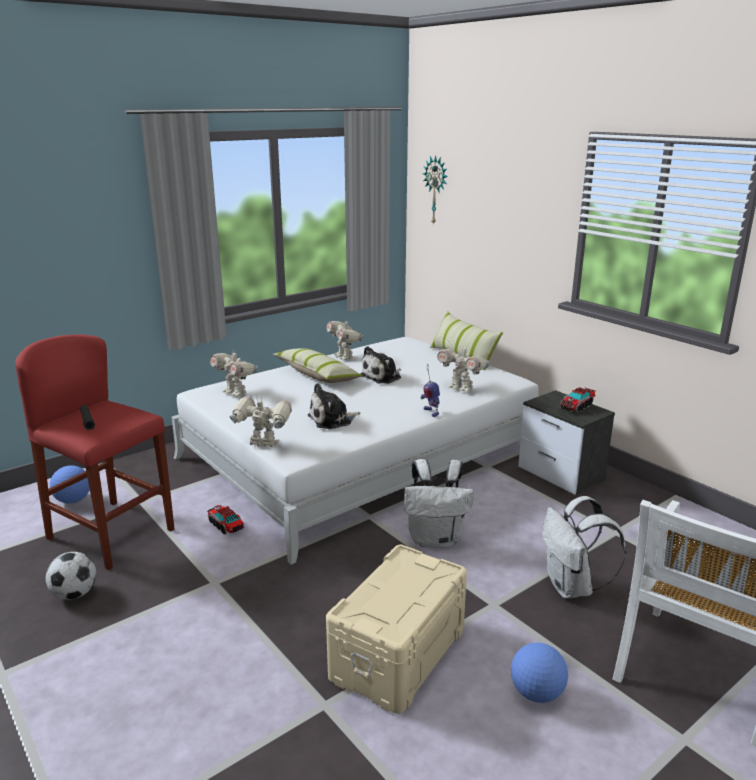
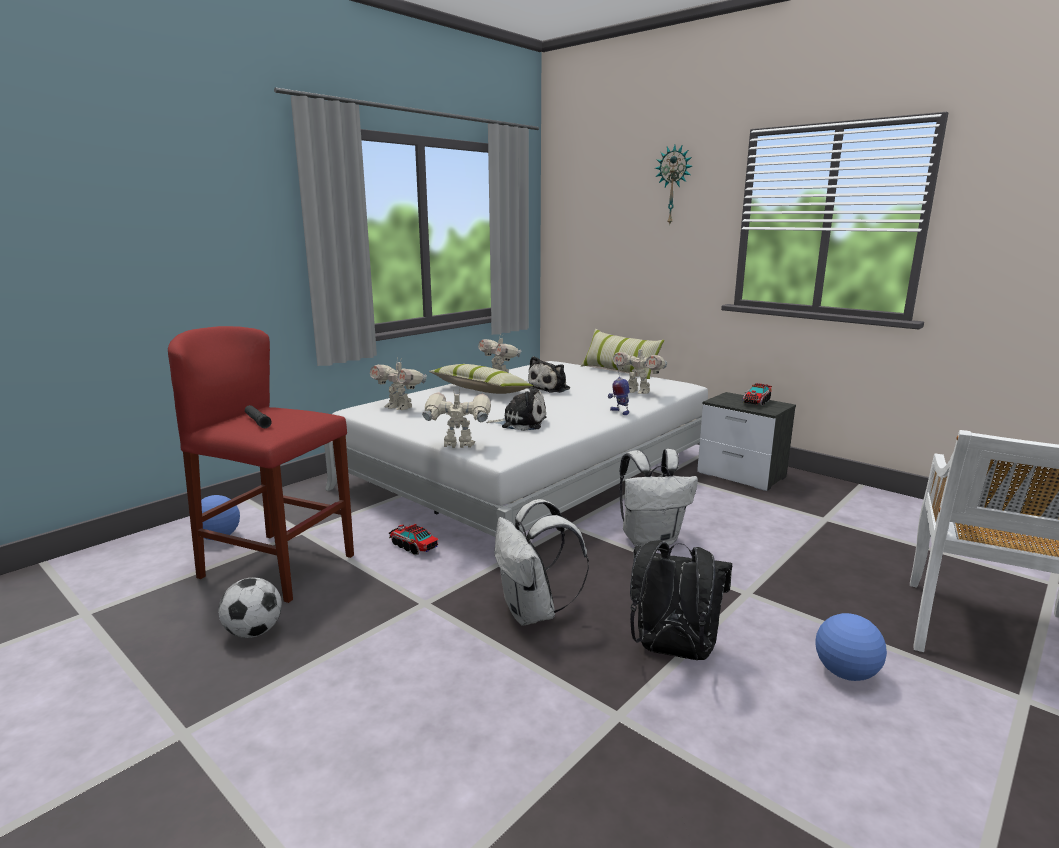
camera: 10 degrees left, 5 degrees down
plush toy [307,383,360,429] -> plush toy turned 135 degrees counterclockwise [486,386,547,431]
beige storage box [326,545,467,714] -> black backpack [630,540,732,660]
wall clock [422,155,448,225] -> wall clock moved to [655,145,692,226]
white backpack [542,496,626,599] -> white backpack moved to [494,499,589,626]

